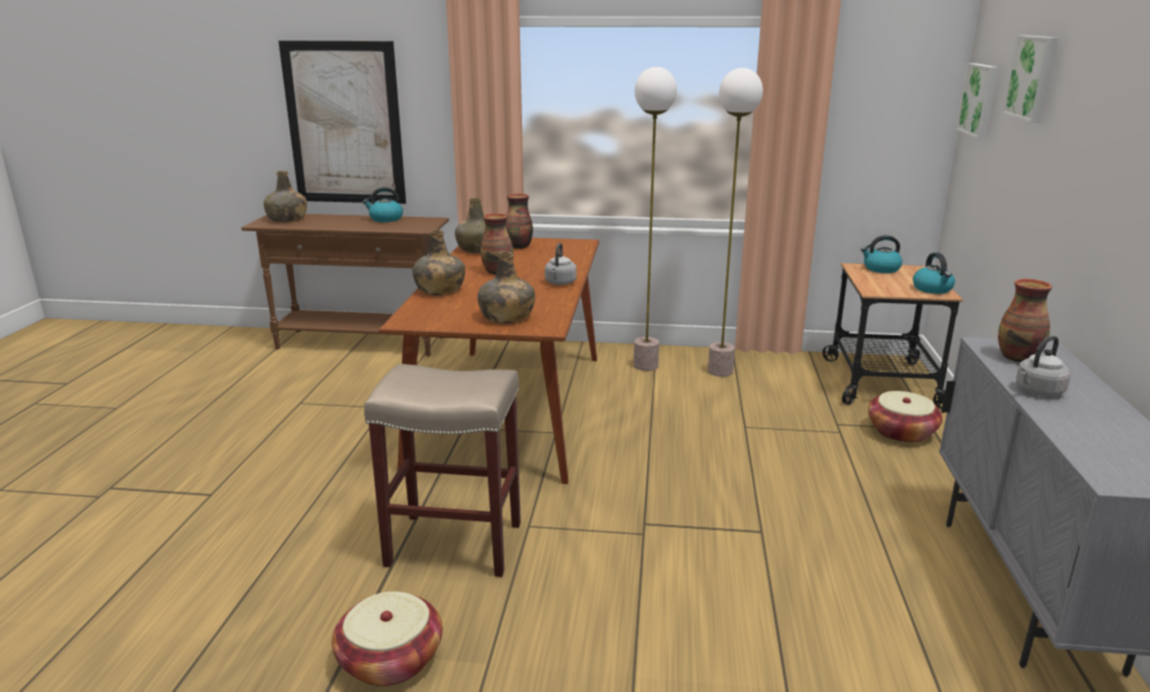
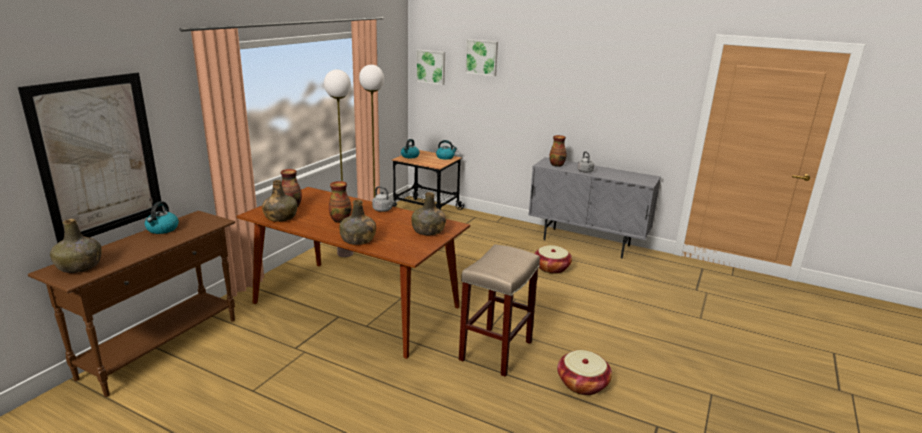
camera: 70 degrees left, 0 degrees up
basket [868,391,943,443] -> basket moved to [534,245,572,274]

